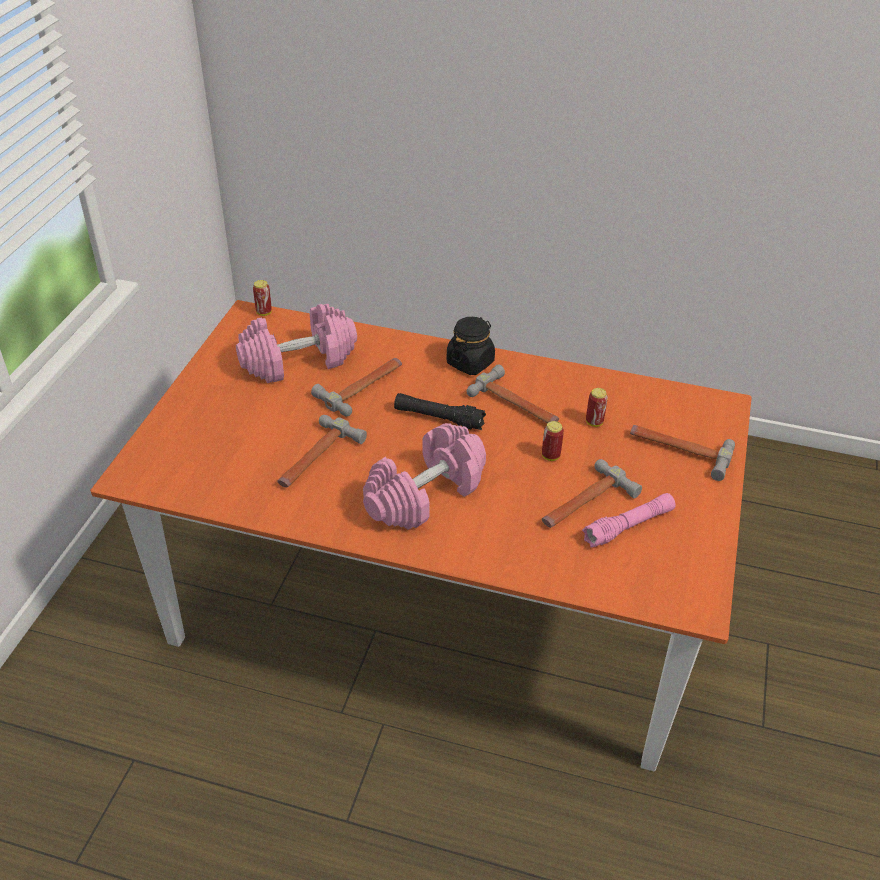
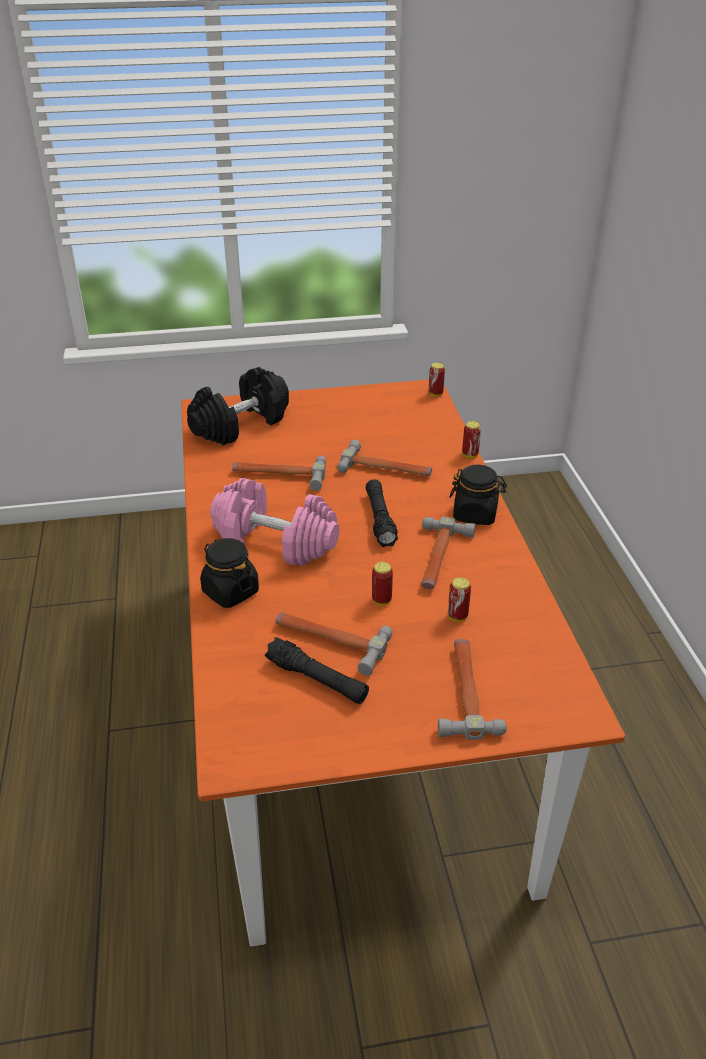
camera: 65 degrees right, 5 degrees down
pink dumbbell [236,304,357,383] -> none
pink flashlight [582,493,676,548] -> black flashlight [265,637,369,704]
none -> black dumbbell [187,367,289,445]
none -> black jar [200,538,259,608]
none -> can [462,421,481,458]

